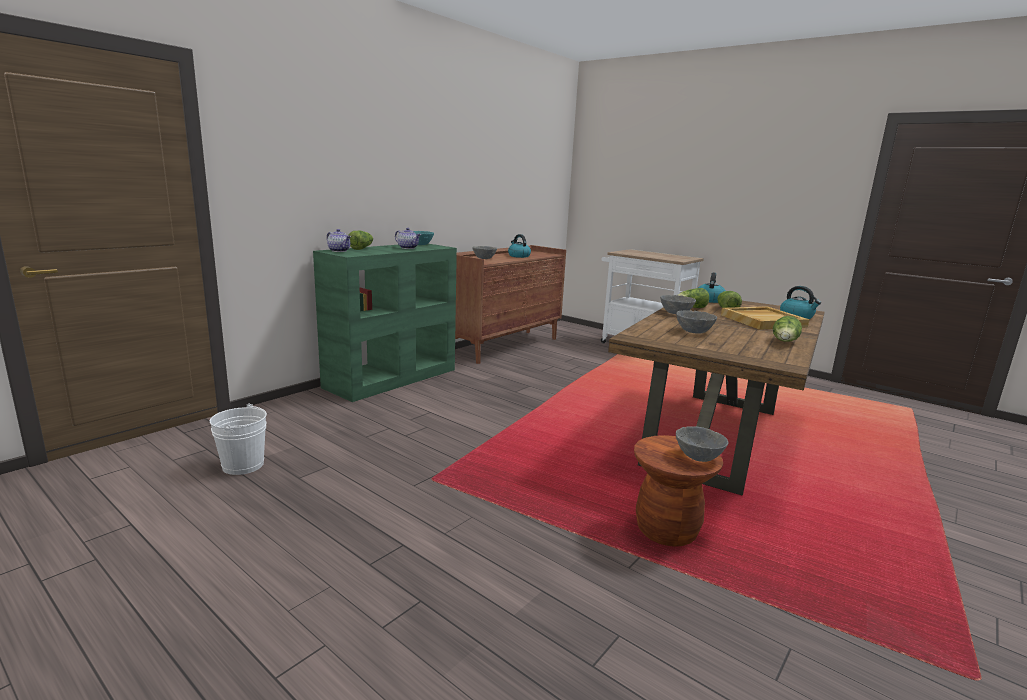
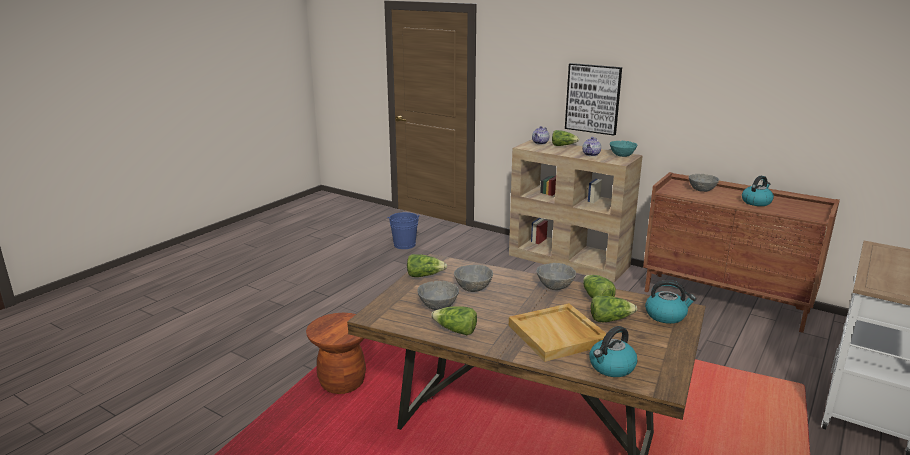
camera: 85 degrees right, 5 degrees up
white bucket [210,404,267,475] -> blue bucket [388,212,419,249]
green bookcase [313,244,457,402] -> brown bookcase [509,140,643,283]
grey bowl [676,426,728,462] -> grey bowl moved to [417,281,459,310]
none -> lettuce [407,254,447,277]
none -> picture [565,63,622,136]

